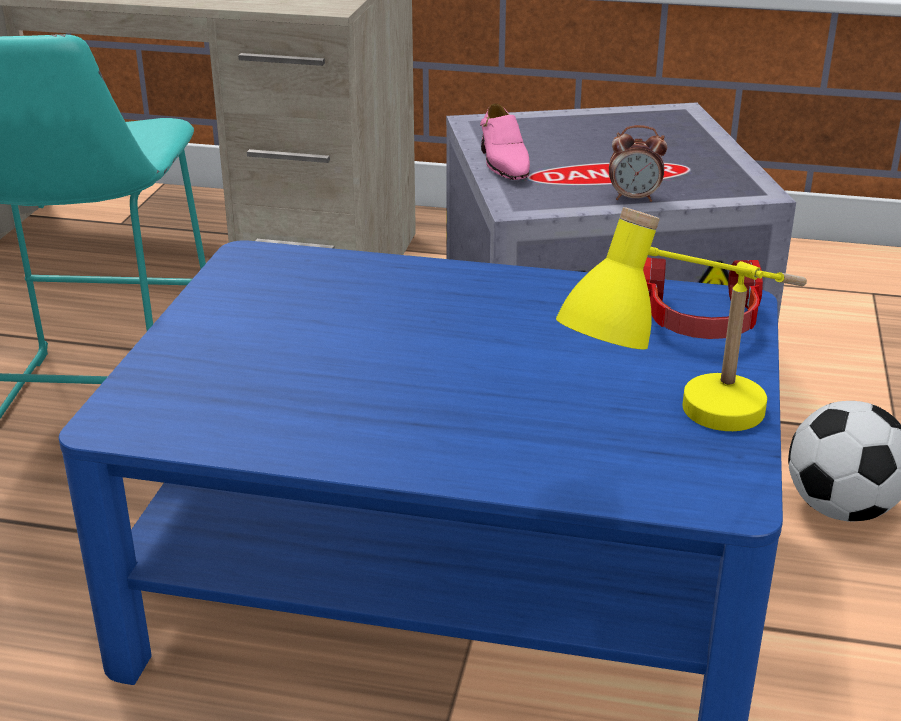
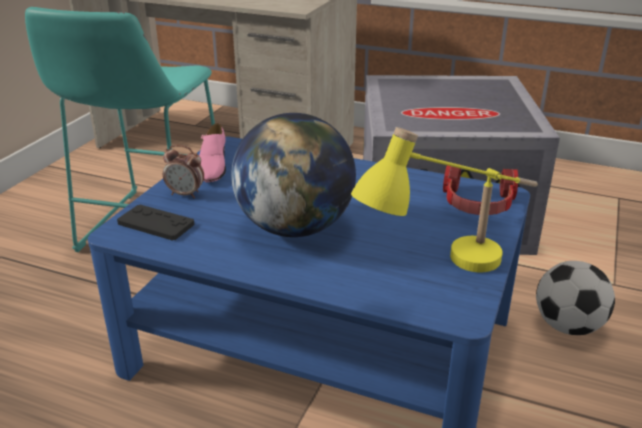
camera: 10 degrees right, 0 degrees up
pink shoe [480,103,530,180] -> pink shoe moved to [199,123,226,182]
alarm clock [609,125,667,202] -> alarm clock moved to [163,145,204,198]
none -> black game controller [117,205,195,241]
none -> globe [231,113,356,237]

